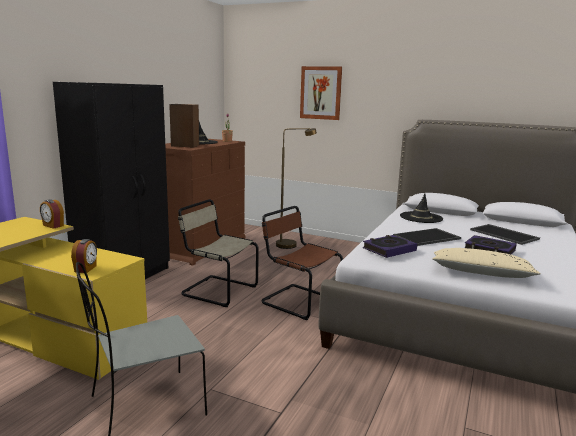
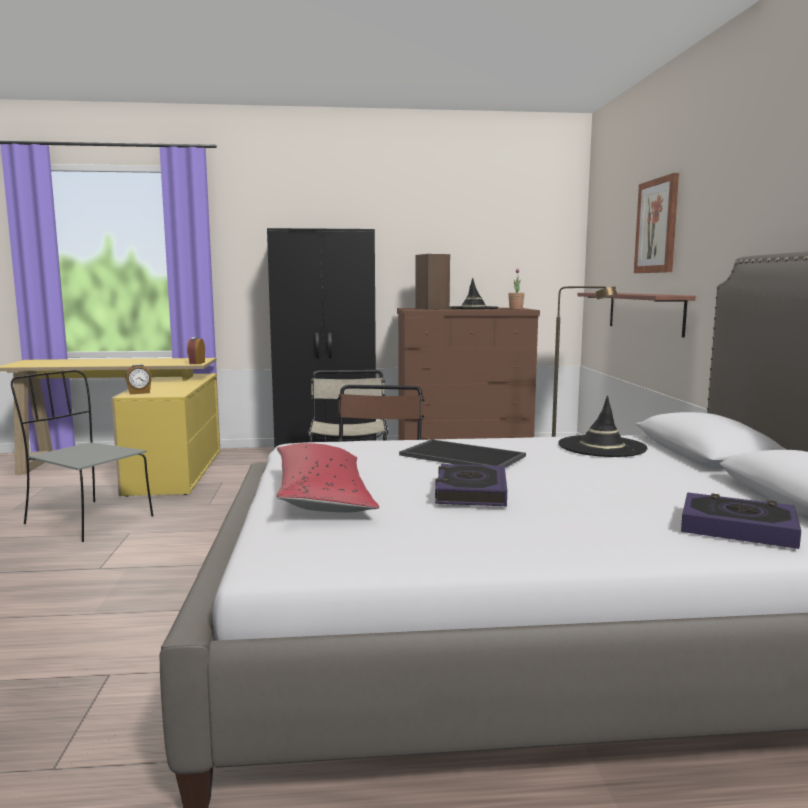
camera: 60 degrees right, 5 degrees down
book [363,235,417,258] -> book moved to [681,493,801,549]
beige pillow [432,248,541,278] -> red pillow [276,443,379,513]
tray [470,224,540,245] -> none
none -> shelf [577,293,696,338]

